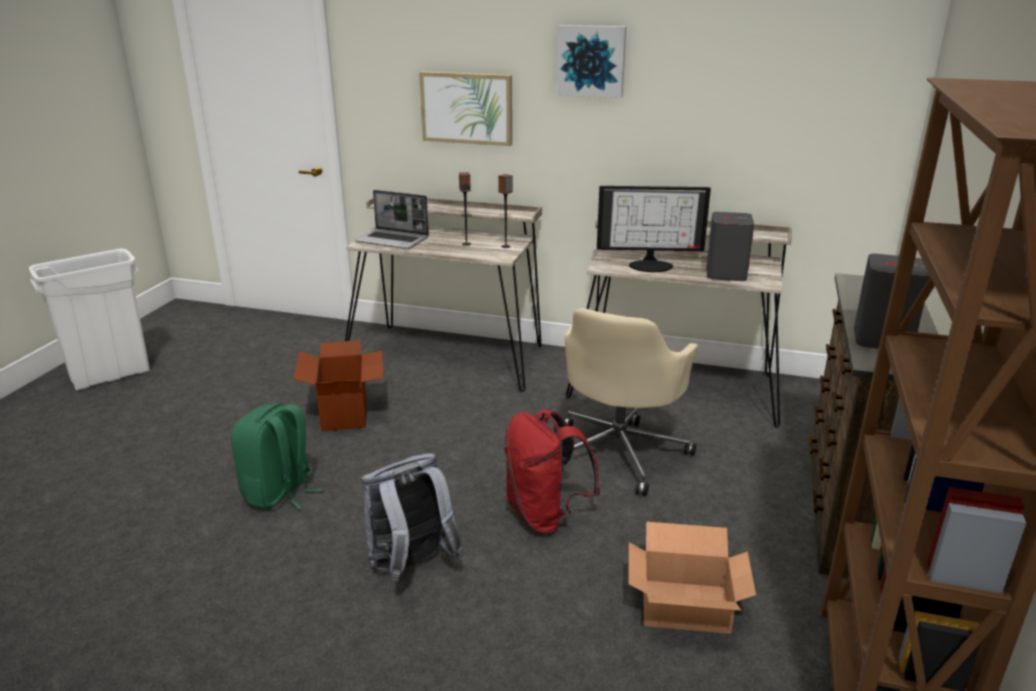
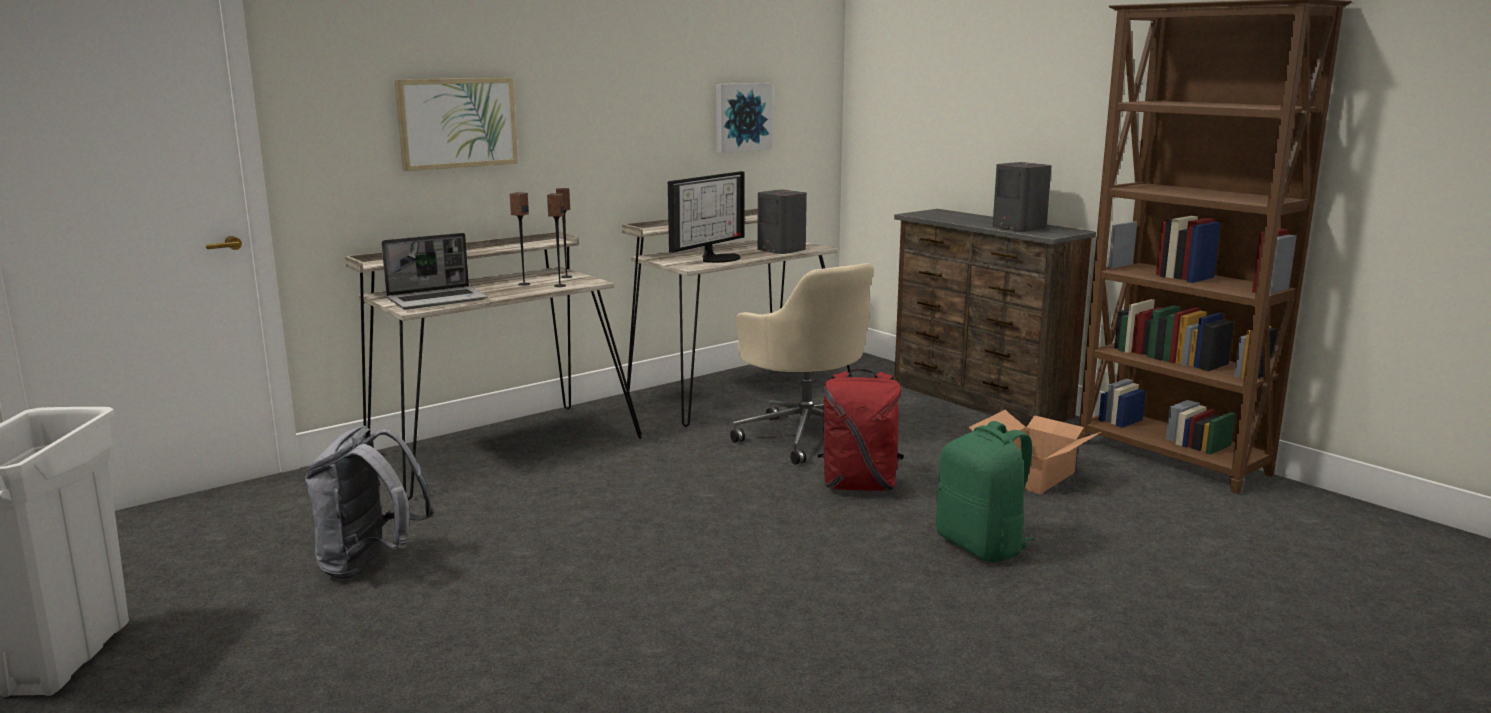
camera: 55 degrees left, 10 degrees down
green backpack [231,403,323,510] -> green backpack moved to [936,421,1034,562]
cardboard box [294,340,383,431] -> none
grey backpack [361,453,465,581] -> grey backpack moved to [305,426,435,579]
picture [557,25,626,98] -> picture moved to [716,83,773,153]
none -> speaker [547,193,566,287]

